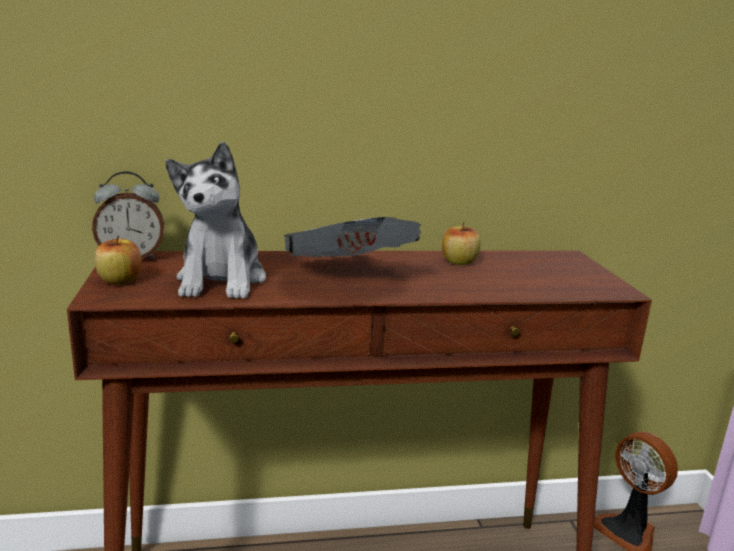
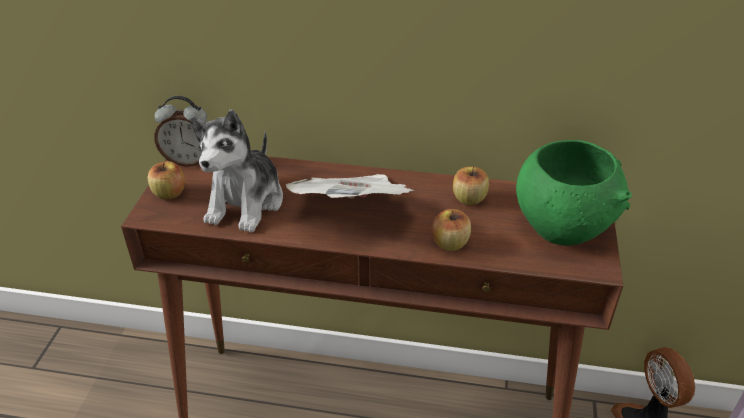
camera: 20 degrees right, 20 degrees up
none -> apple [432,209,471,251]
none -> green bowl [516,140,632,246]

